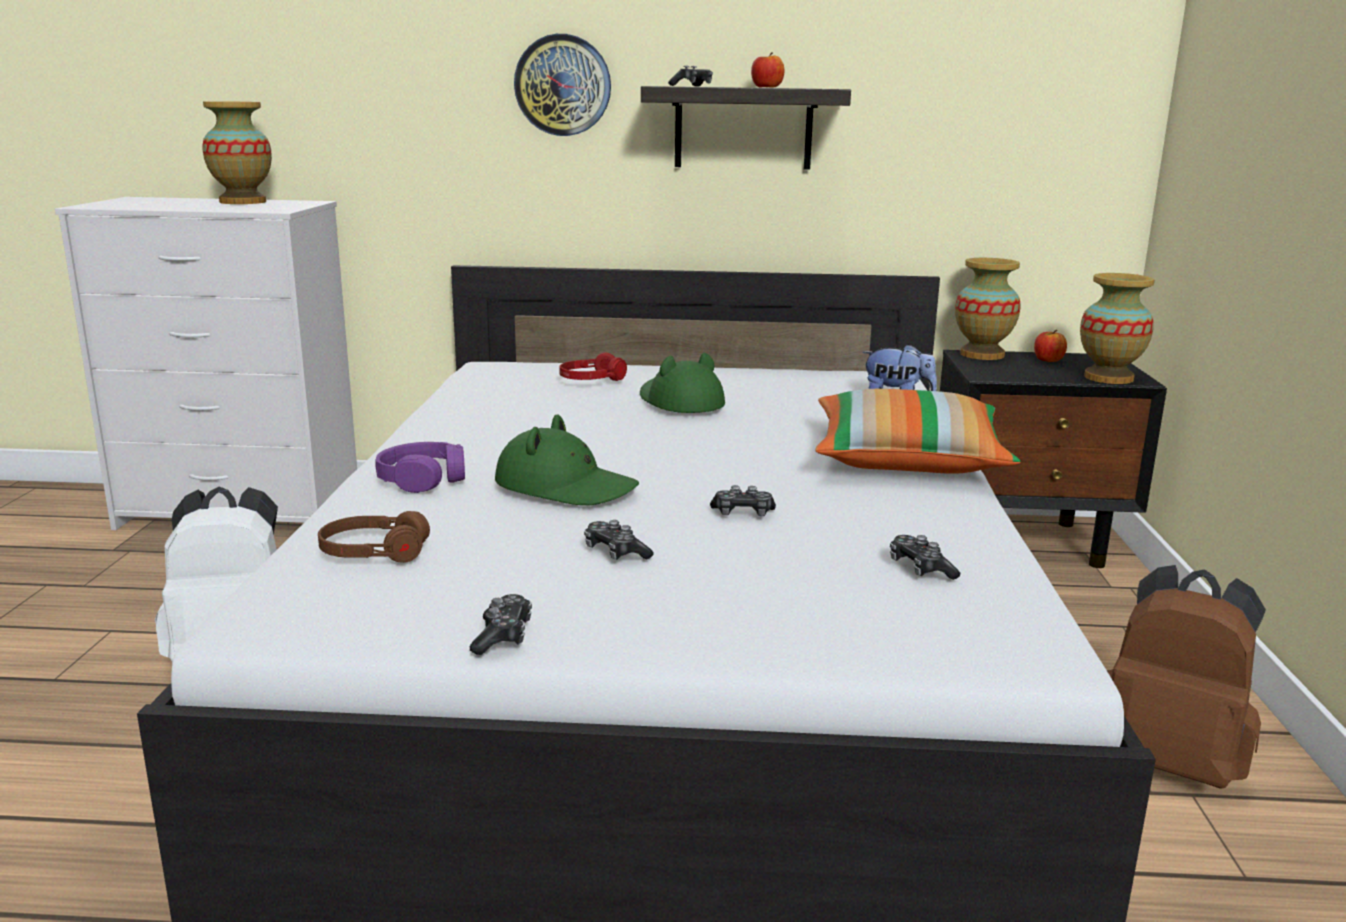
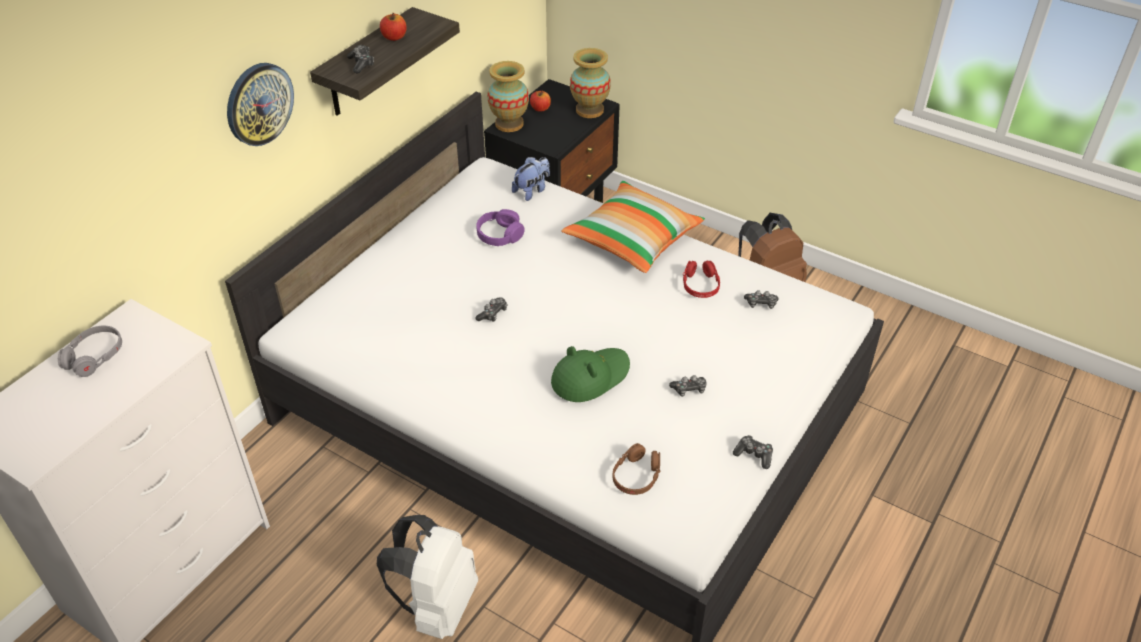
camera: 60 degrees left, 25 degrees up
vase [203,101,272,204] -> grey headphones [58,326,122,377]
purple headphones [376,442,465,493] -> purple headphones moved to [477,209,524,246]
red headphones [559,353,627,381] -> red headphones moved to [683,261,720,298]
green hat [640,353,725,413] -> none
game controller [710,485,776,516] -> game controller moved to [475,297,507,322]

